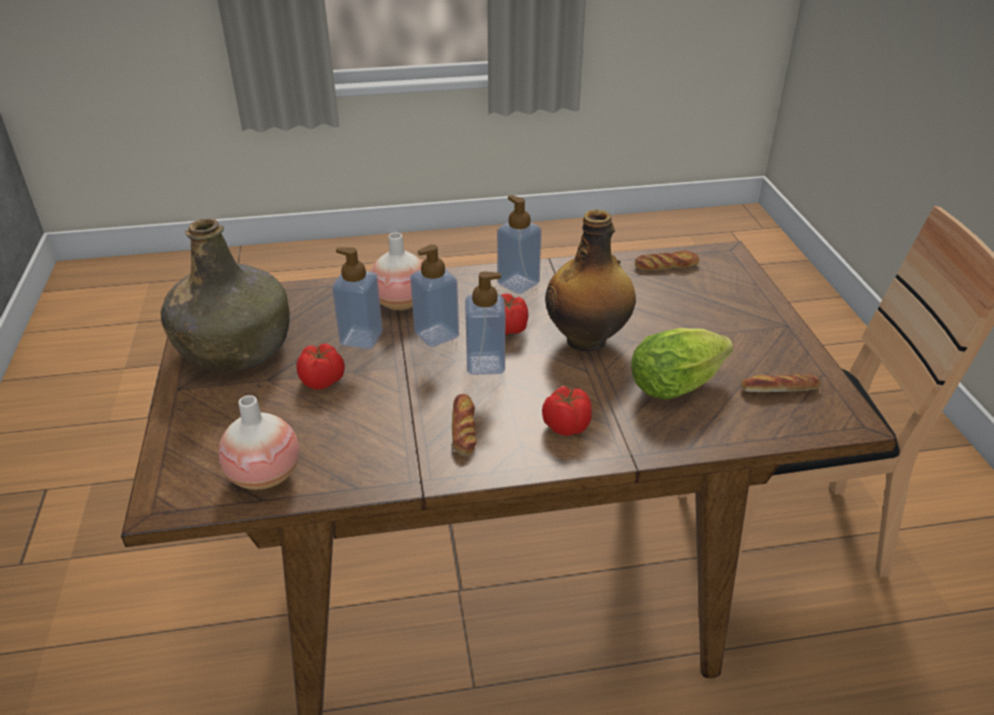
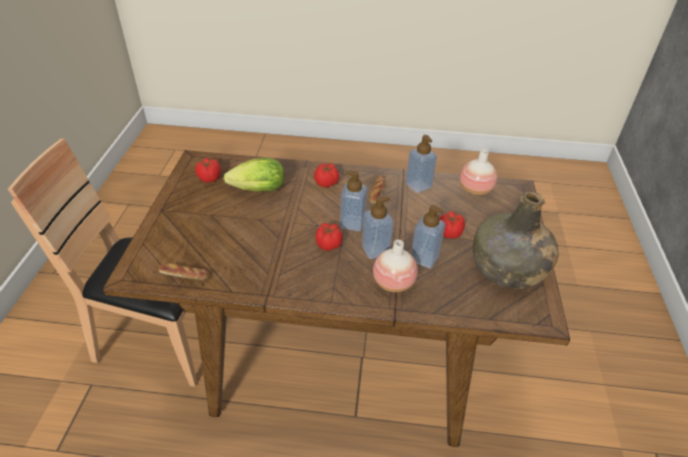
camera: 165 degrees left, 5 degrees up
soap dispenser [497,195,541,294] -> soap dispenser moved to [406,135,437,193]
bottle [545,209,636,352] -> none
bread [741,374,821,392] -> tomato [195,158,221,183]

